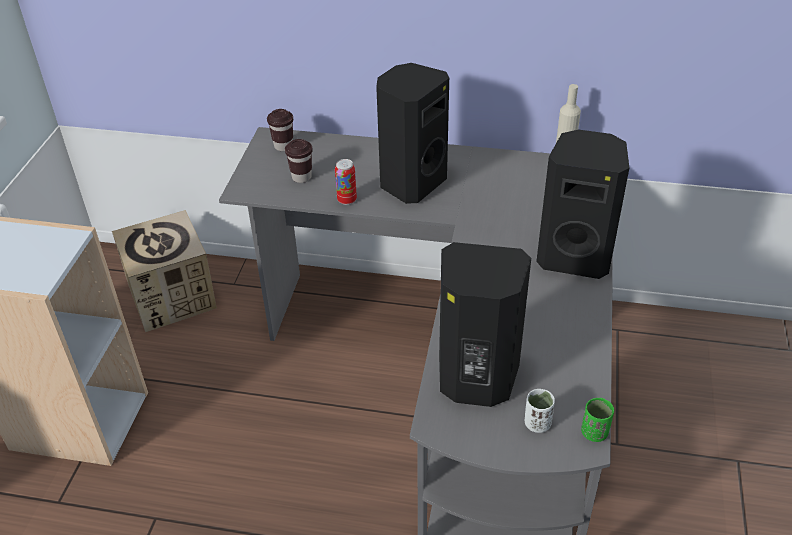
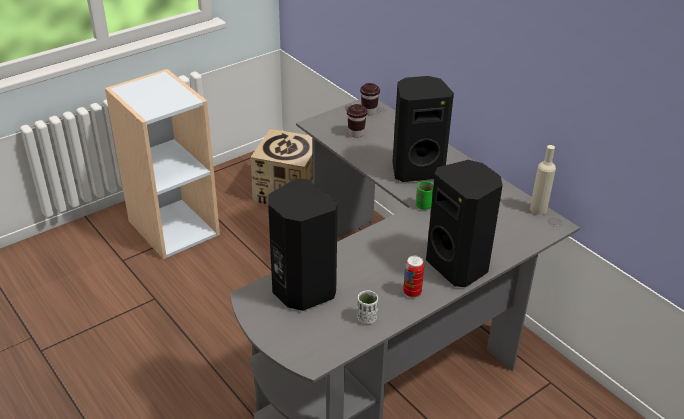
camera: 40 degrees right, 5 degrees down
can [335,159,357,205] -> can moved to [403,256,424,297]
white cup [525,389,555,433] -> white cup moved to [357,291,378,324]
green cup [581,398,614,442] -> green cup moved to [416,181,434,210]

